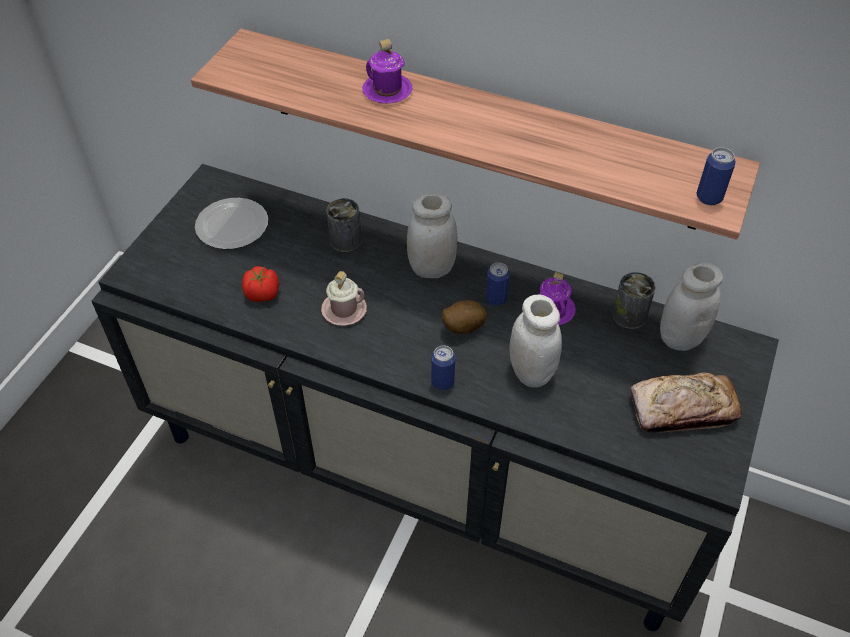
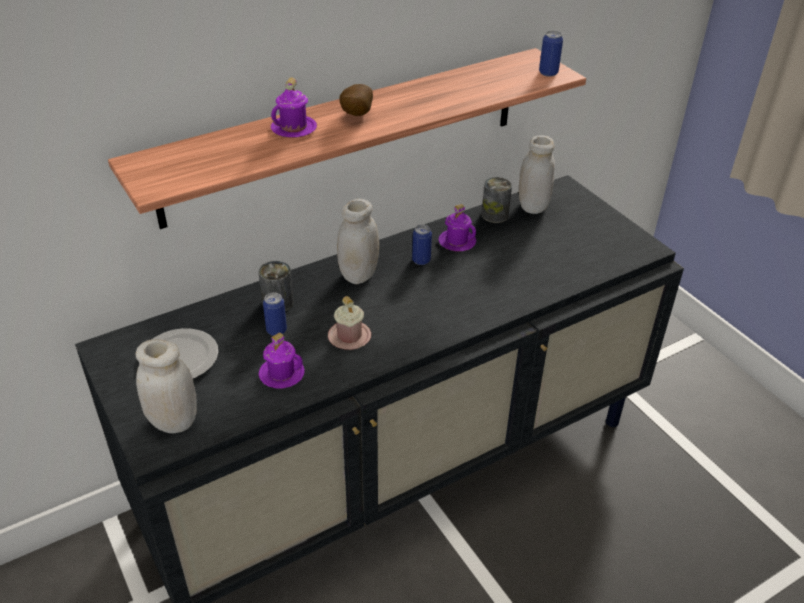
camera: 55 degrees left, 10 degrees down
tomato [242,266,279,302] -> purple mug [259,333,305,388]
can [431,345,455,390] -> can moved to [263,292,287,336]
potato [442,300,487,334] -> potato moved to [339,84,373,116]
white jar [510,294,562,388] -> white jar moved to [136,339,197,433]
bread [631,372,742,433] -> none

